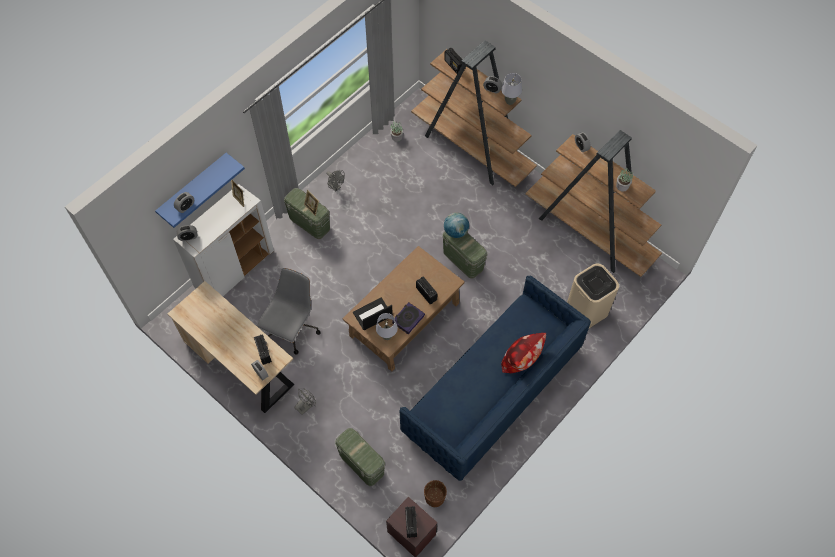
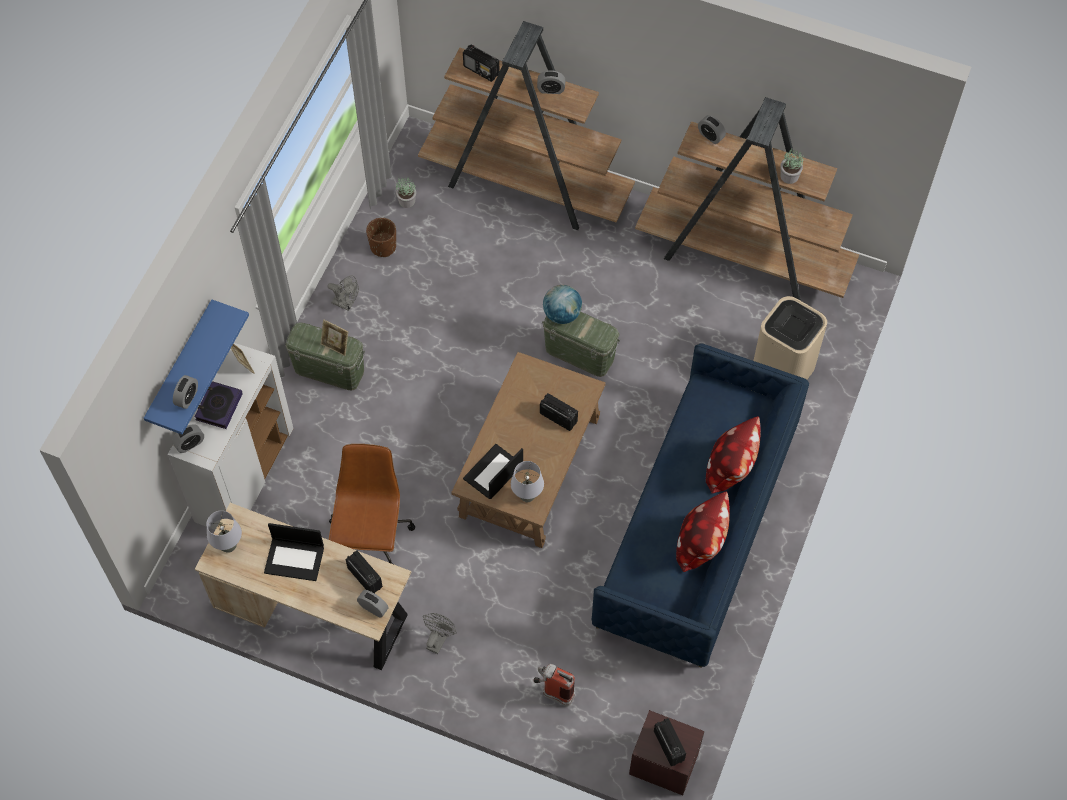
camera: 20 degrees left, 0 degrees up
grey office chair [256,268,321,355] -> brown office chair [328,444,415,564]
green storage box [335,428,385,486] -> fire extinguisher [533,664,575,707]
book [392,302,425,334] -> book moved to [195,381,243,429]
brown planter [424,480,447,507] -> brown planter moved to [366,218,396,257]
grey table lamp [501,73,522,105] -> grey table lamp moved to [206,511,242,553]
none -> laptop [264,523,324,581]
none -> pillow [676,491,730,572]

